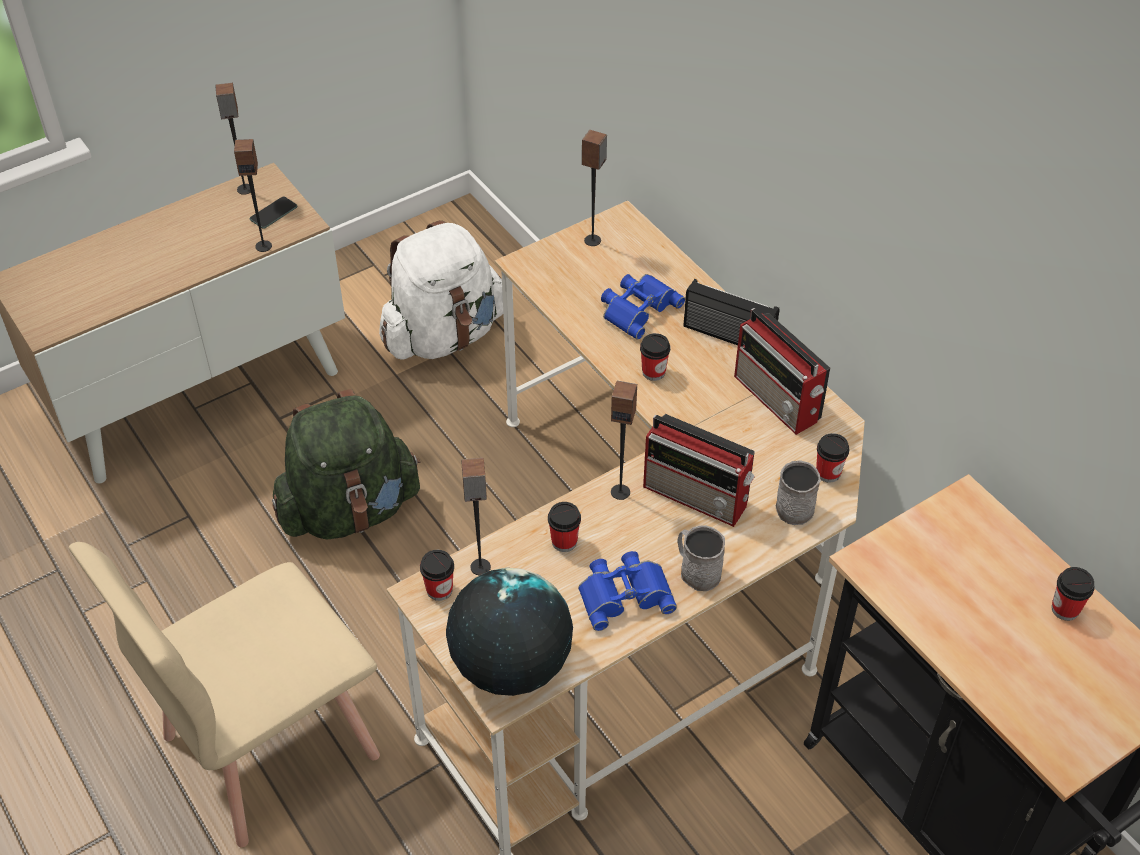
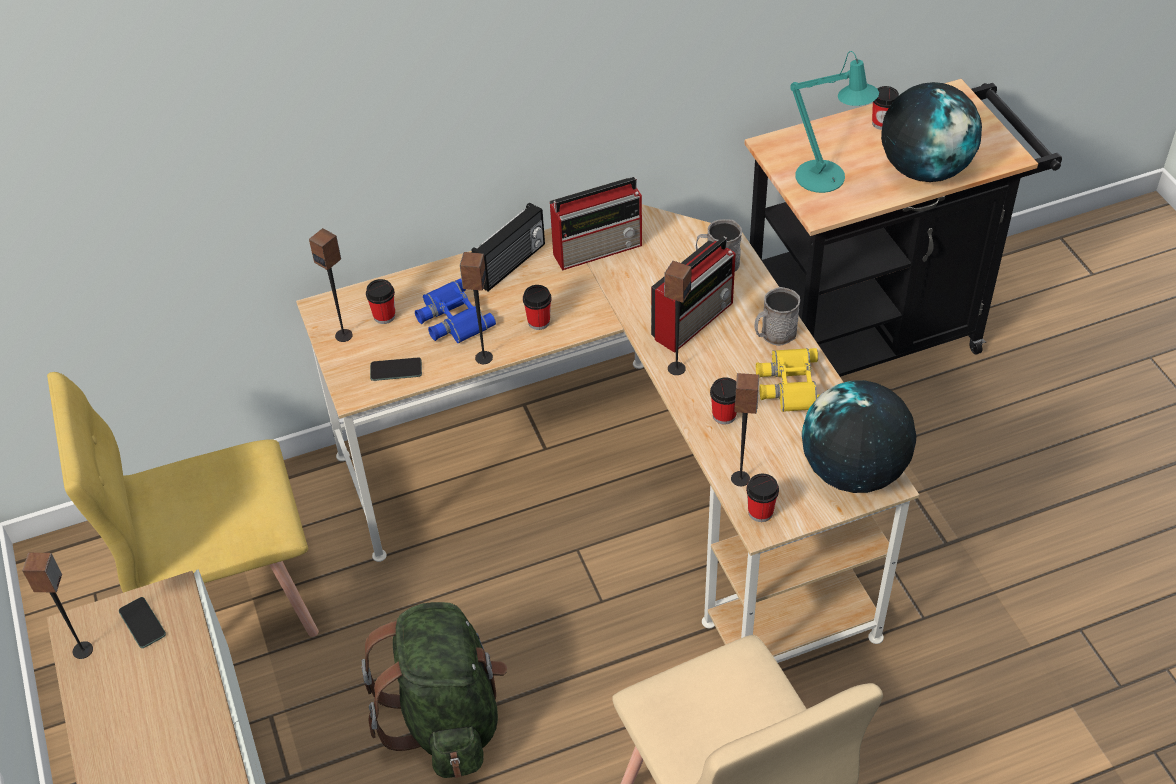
camera: 75 degrees left, 0 degrees up
speaker [234,139,272,252] -> speaker moved to [460,252,493,364]
white backpack [379,220,503,360] -> yellow chair [47,372,319,637]
blue binoculars [578,551,677,631] -> yellow binoculars [756,348,821,412]
cup [816,433,849,483] -> cup moved to [366,279,395,324]
none -> phone [370,358,422,381]
none -> turquoise table lamp [790,51,879,193]
none -> globe [881,82,982,182]

